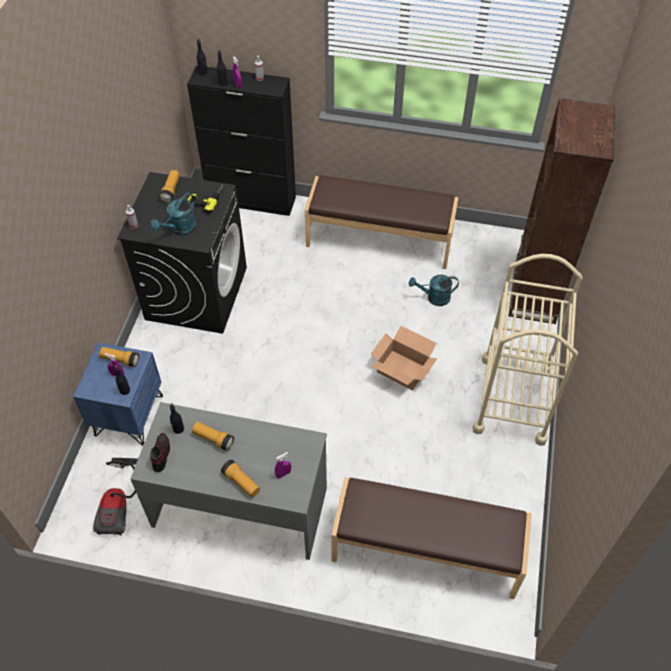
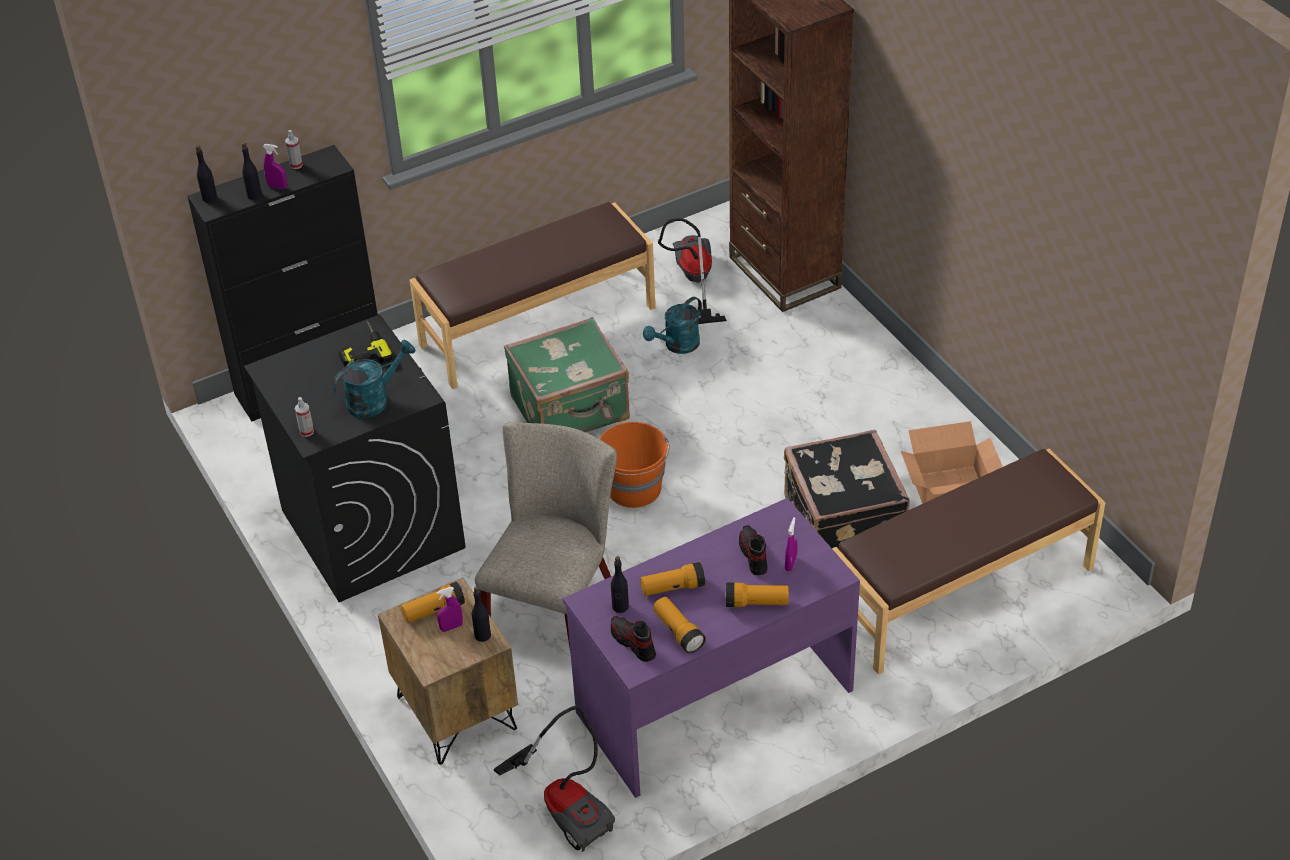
camera: 40 degrees left, 10 degrees down
blue nightstand [73,343,163,446] -> brown nightstand [378,577,518,765]
grey desk [130,402,327,560] -> purple desk [563,498,860,798]
turquoise watering can [151,193,196,236] -> turquoise watering can turned 120 degrees counterclockwise [333,340,416,418]
flashlight [159,170,180,203] -> flashlight moved to [653,597,706,653]
cardboard box [371,326,437,390] -> cardboard box moved to [901,421,1003,504]
beige cart [472,254,582,446] -> none
none -> beige chair [475,422,617,654]
none -> green suitcase [504,317,630,432]
none -> orange bucket [599,422,670,508]
none -> vacuum cleaner [658,218,727,324]
none -> shoe [739,525,768,575]
none -> black suitcase [784,430,910,548]

